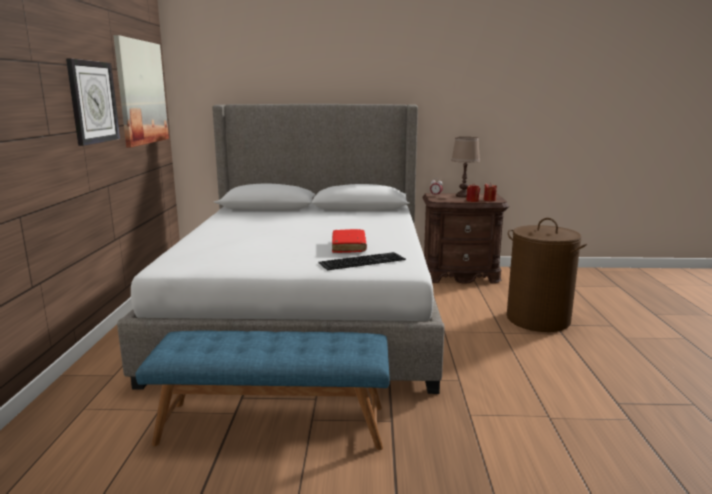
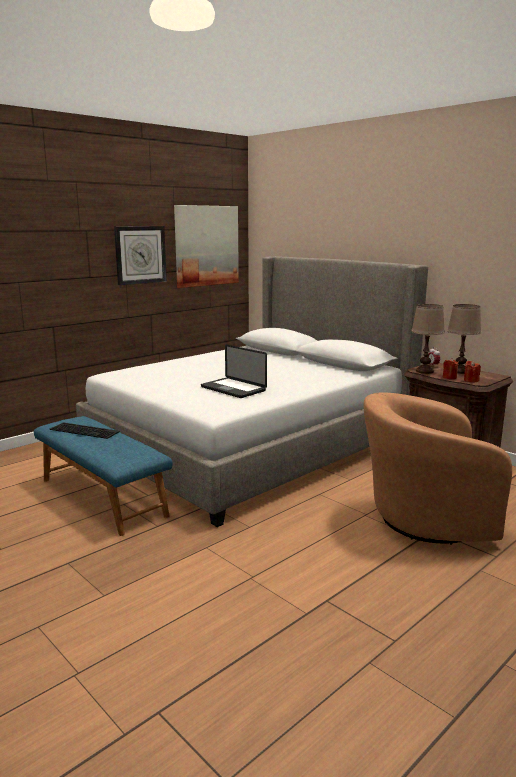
camera: 45 degrees right, 0 degrees up
keyboard [318,252,406,270] -> keyboard moved to [49,422,120,439]
red book [332,229,367,253] -> laptop [201,345,267,398]
brown laundry basket [507,218,587,332] -> brown armchair [363,392,512,545]
none -> brown table lamp [411,304,445,374]

